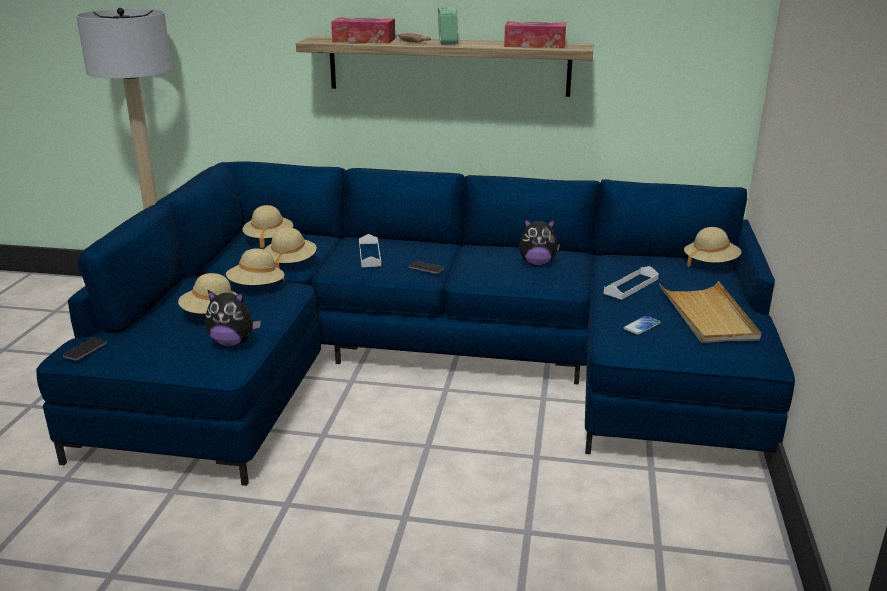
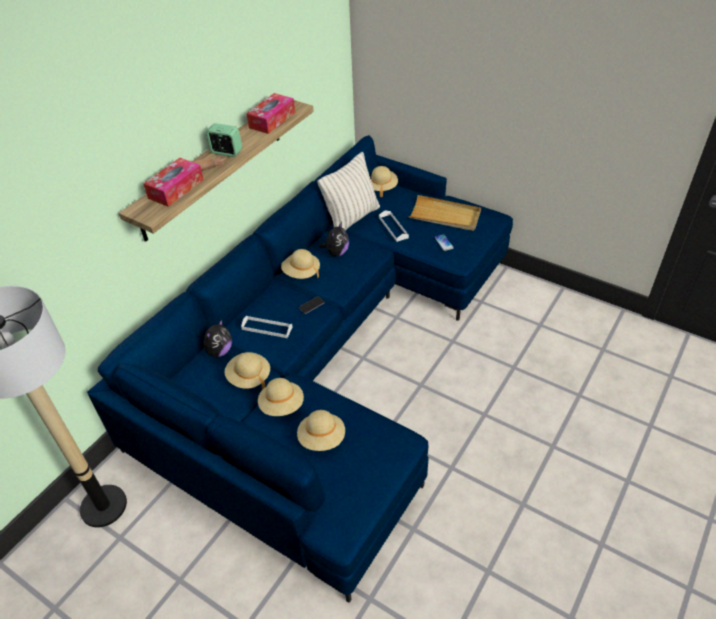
camera: 65 degrees left, 20 degrees up
phone [63,338,107,361] -> none
plush toy [205,290,261,346] -> plush toy moved to [203,319,232,357]
beige hat [242,205,293,249] -> beige hat moved to [281,249,320,279]
none -> pillow [317,152,380,231]

